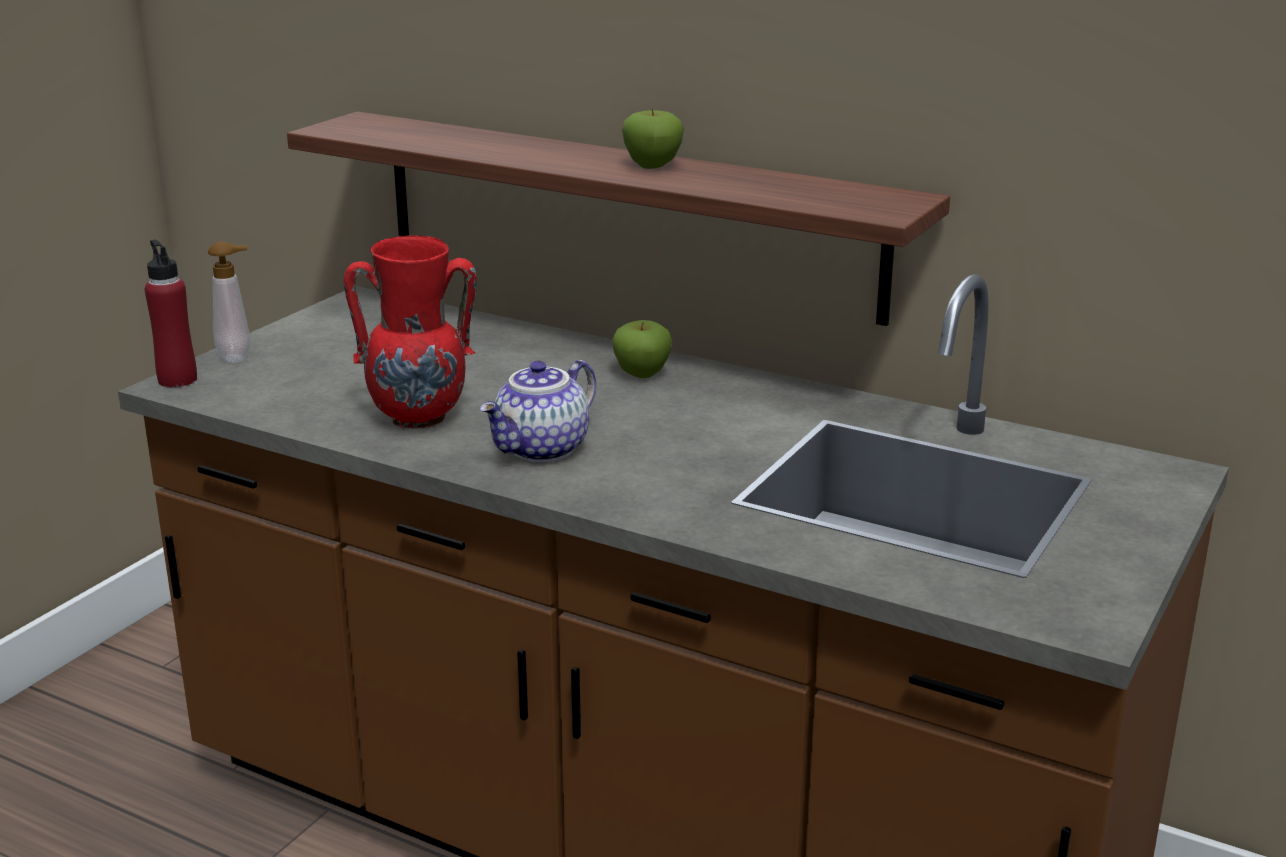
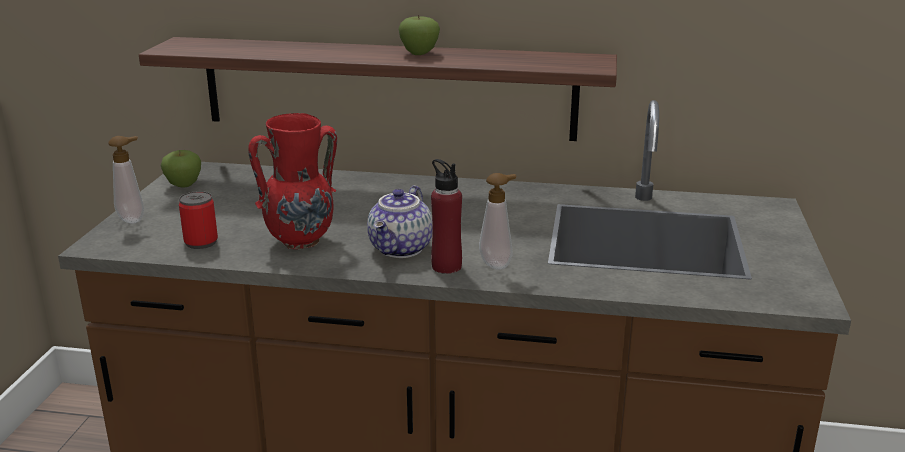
camera: 20 degrees left, 0 degrees up
red bottle [145,240,197,387] -> red bottle moved to [431,159,462,274]
apple [612,320,672,378] -> apple moved to [160,150,201,188]
none -> can [179,191,218,249]
none -> soap dispenser [479,173,516,270]

